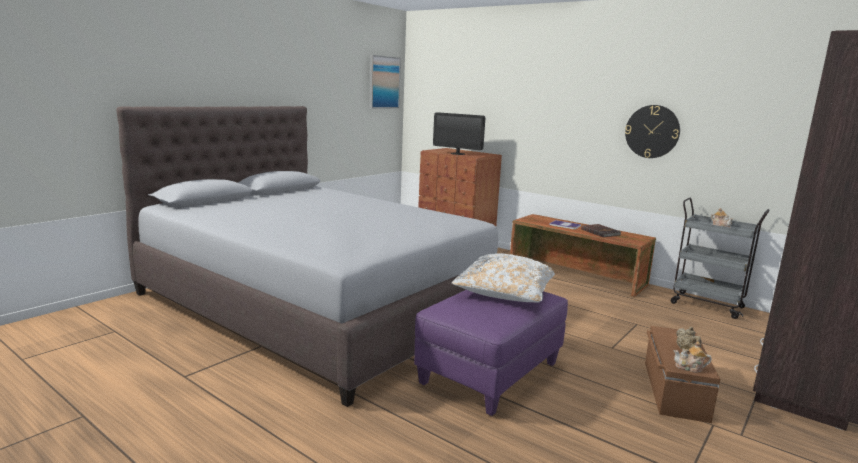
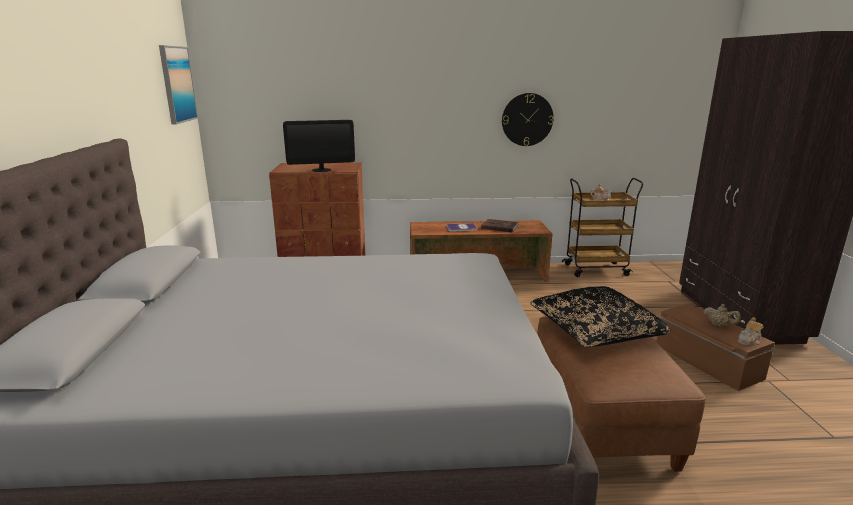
camera: 40 degrees left, 5 degrees up
purple ottoman [414,290,568,416] -> brown ottoman [538,316,706,472]
white pillow [452,253,555,303] -> black pillow [530,286,670,347]
grey cart [671,198,769,319] -> brown cart [562,178,643,277]

